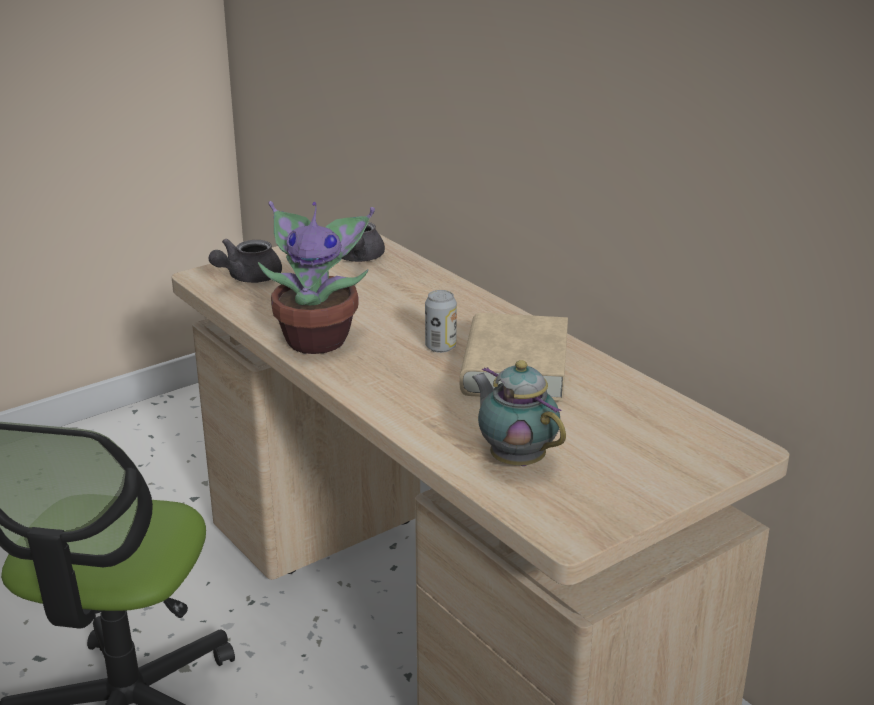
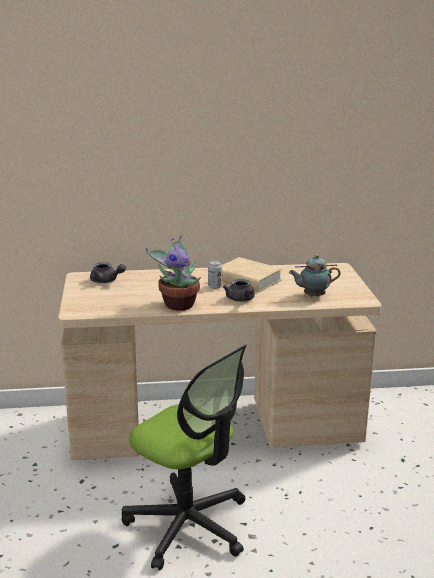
camera: 60 degrees left, 5 degrees down
grey teapot [209,239,282,283] -> grey teapot moved to [223,279,255,302]

